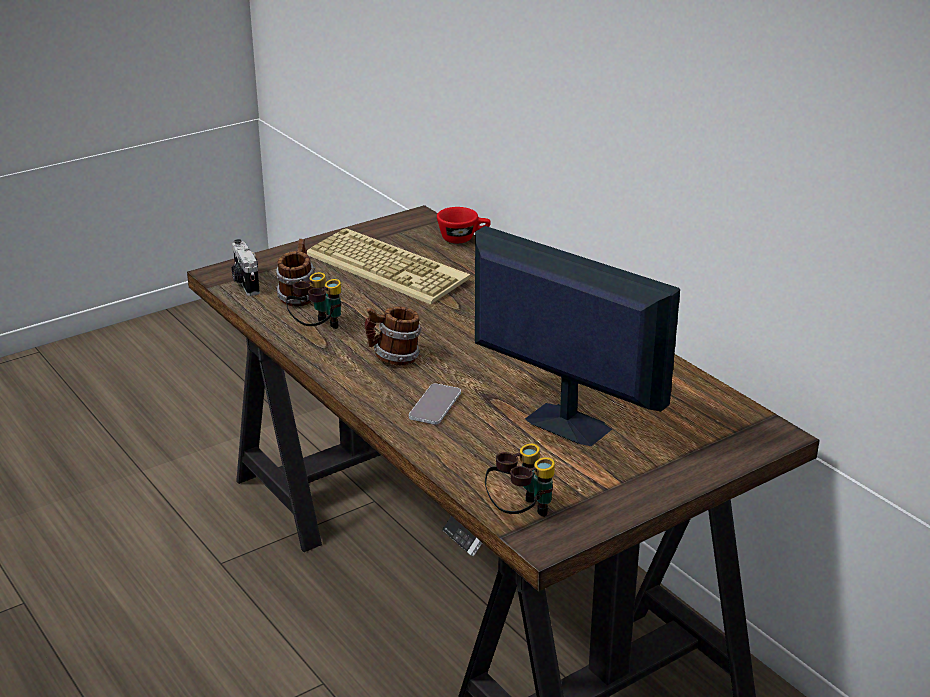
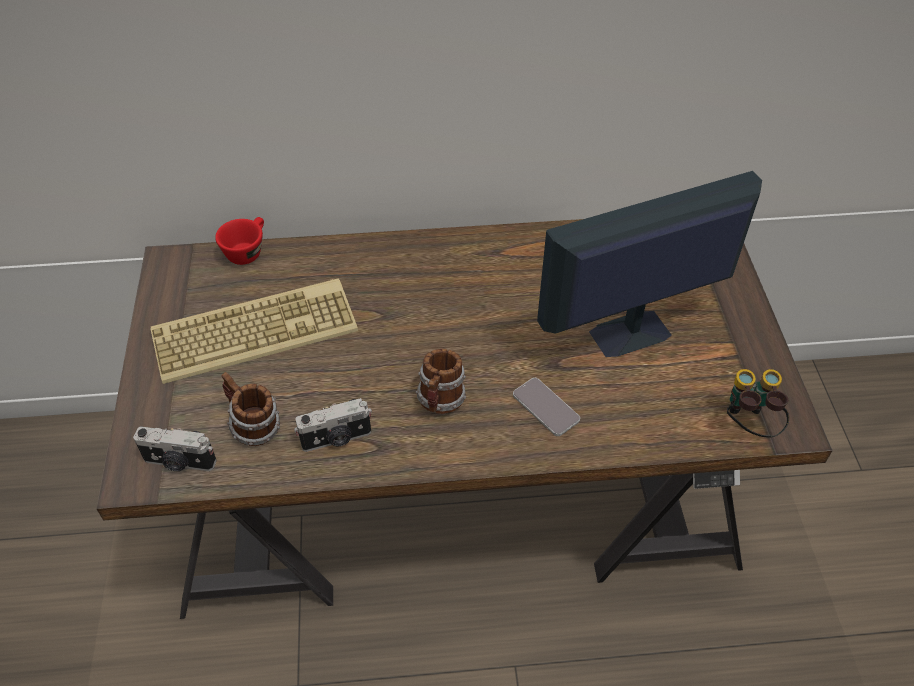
camera: 60 degrees left, 20 degrees up
binoculars [286,272,341,329] -> camera [294,398,372,452]

